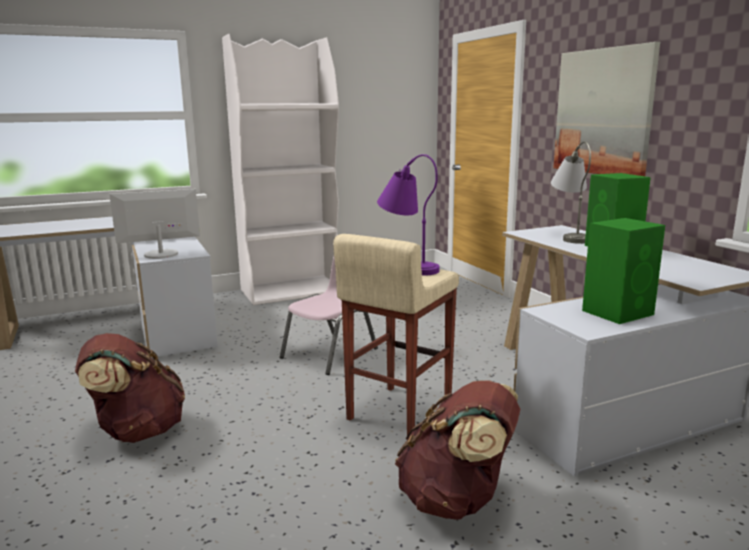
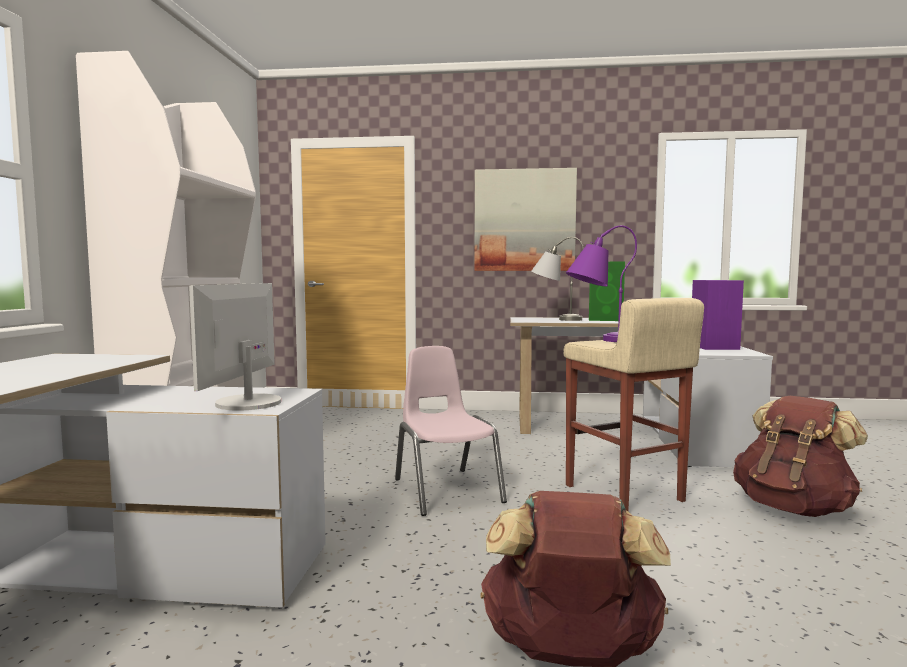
camera: 60 degrees left, 10 degrees down
green speaker [582,218,665,324] -> purple speaker [692,280,744,350]

